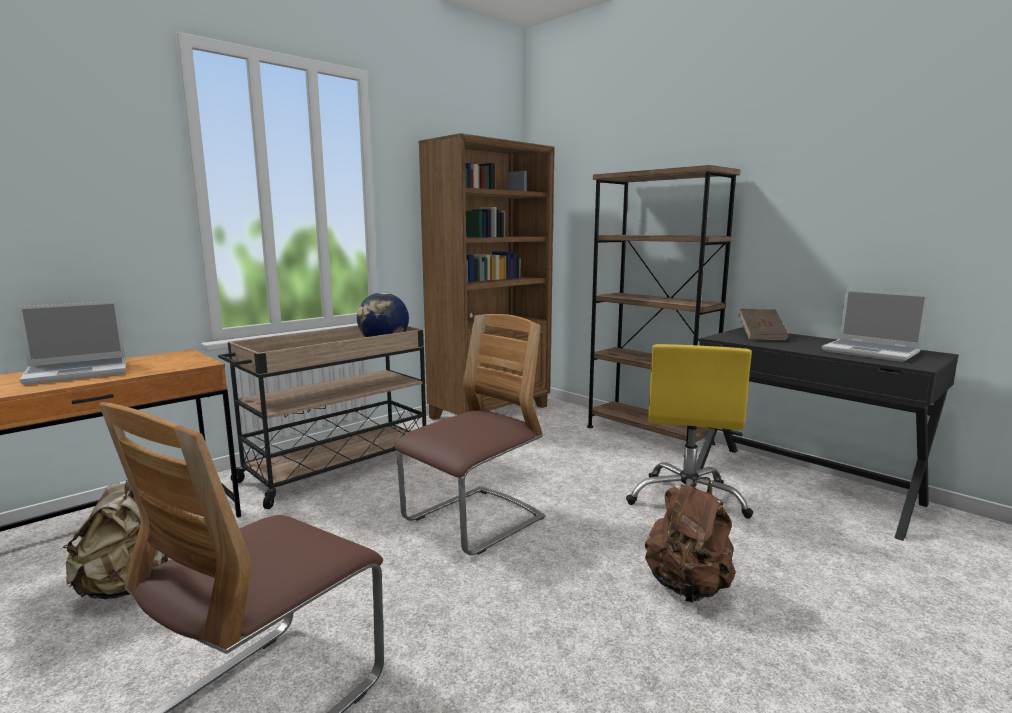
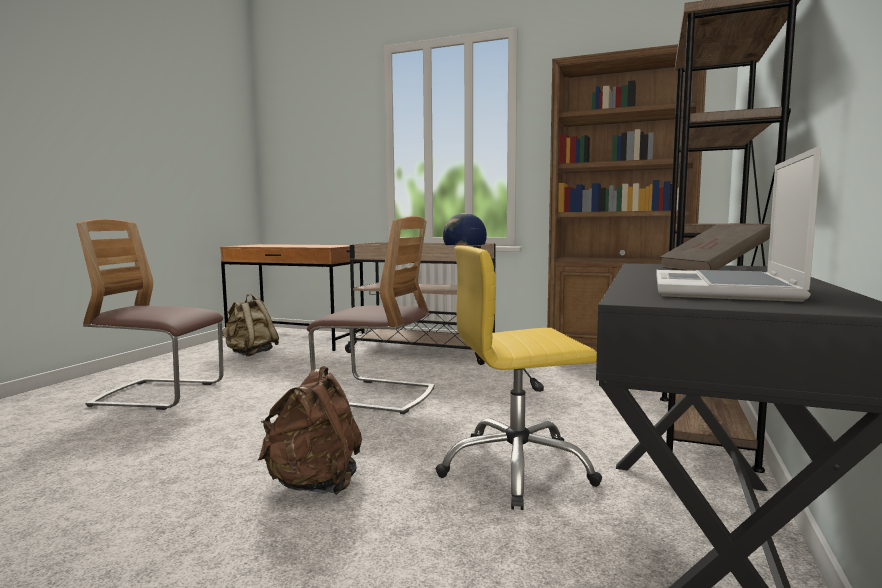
camera: 65 degrees right, 5 degrees down
laptop [17,301,126,385] -> none

